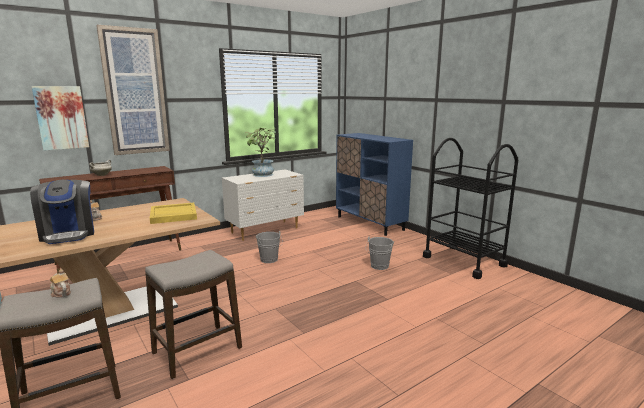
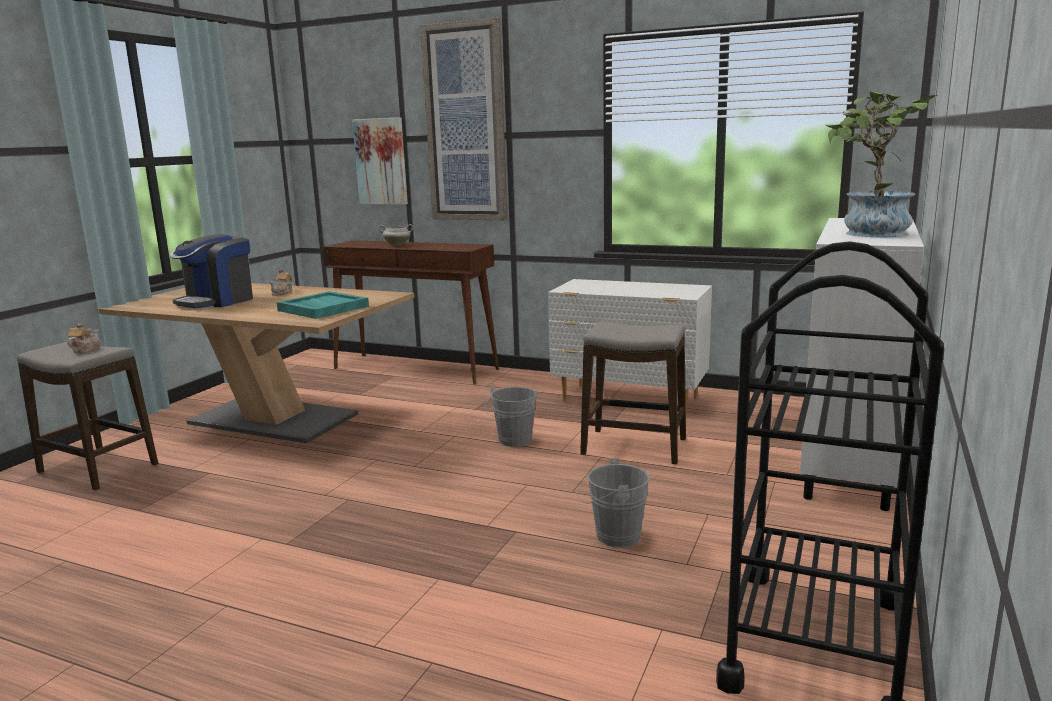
camera: 60 degrees right, 0 degrees up
stool [145,250,242,379] -> stool moved to [580,321,686,465]
yellow tray [150,203,197,224] -> turquoise tray [277,291,369,319]
potted plant [245,128,276,177] -> potted plant moved to [826,91,938,237]
blue cabinet [336,133,413,236] -> white cabinet [800,218,924,511]

